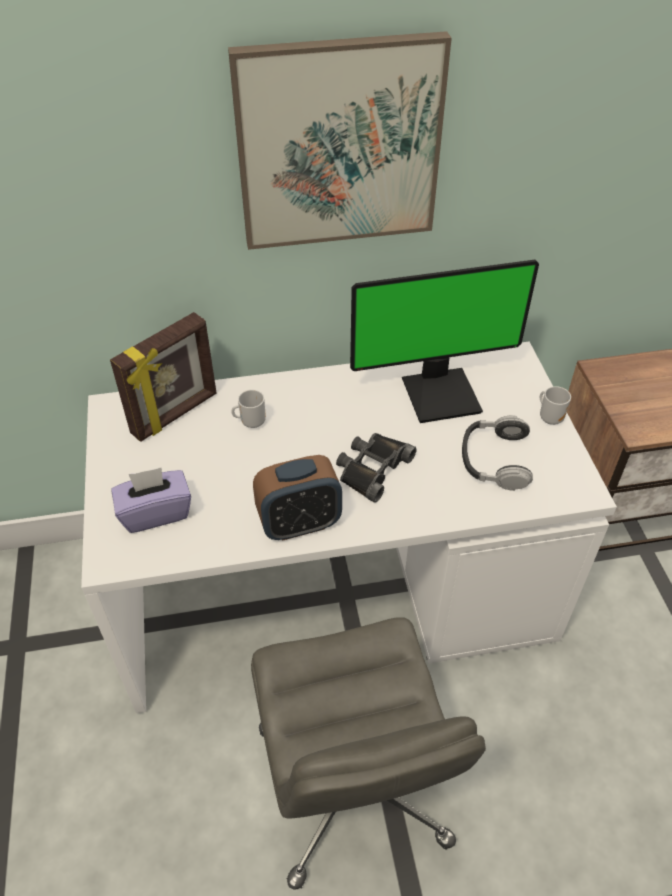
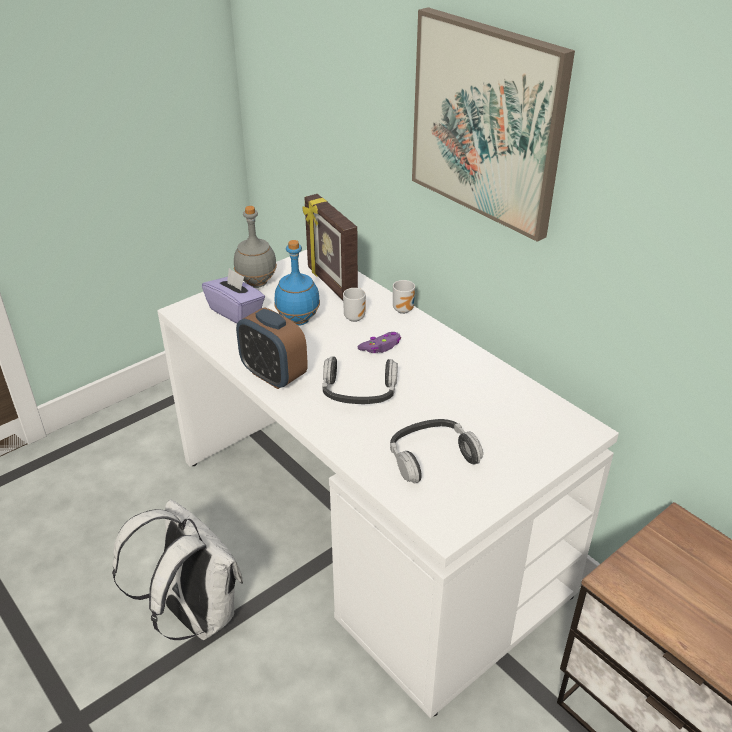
camera: 60 degrees right, 10 degrees down
picture frame [110,312,217,442] -> picture frame turned 45 degrees clockwise [302,194,358,300]
grey office chair [251,617,486,890] -> white backpack [112,499,243,640]
black binoculars [336,433,417,503] -> headphones [322,356,398,404]
monitor [350,260,539,423] -> none
mug [540,386,571,425] -> mug moved to [393,280,415,314]
none -> grey bottle [234,206,277,288]
none -> blue bottle [274,240,320,326]
none -> purple game controller [357,332,401,353]

